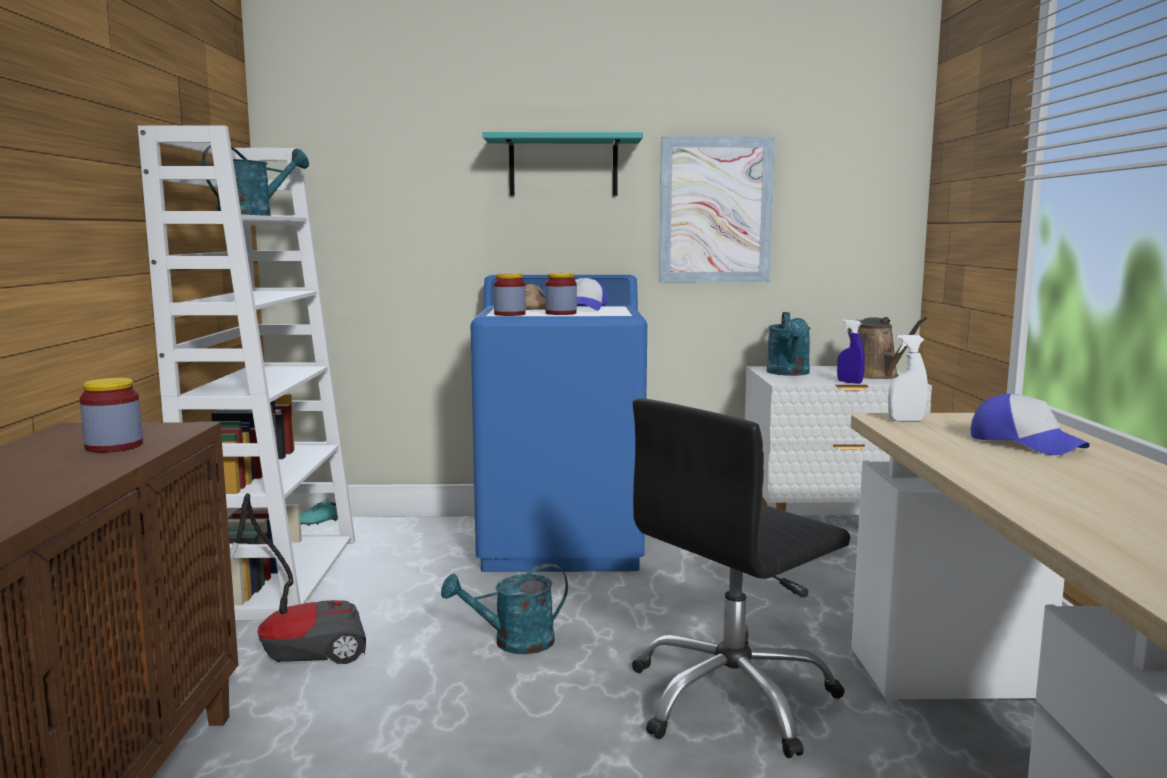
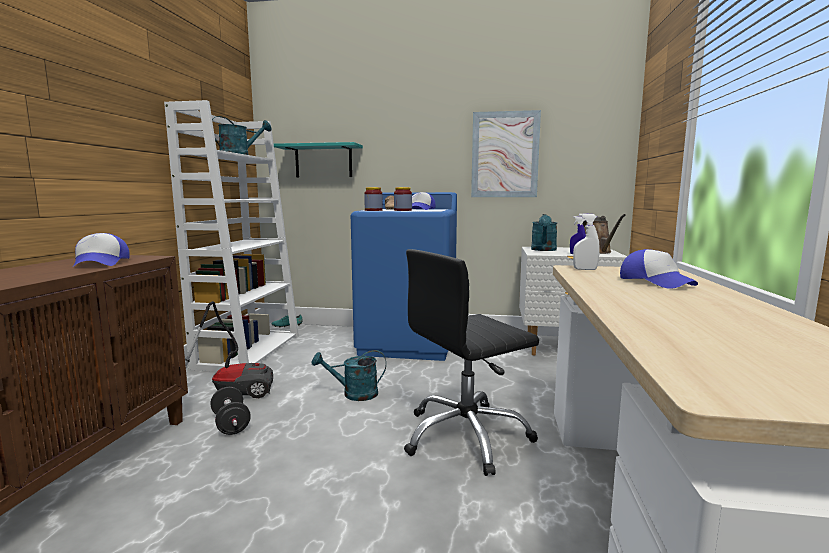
camera: 10 degrees right, 0 degrees up
jar [80,378,143,453] -> cap [73,233,129,267]
turquoise shelf [483,132,643,196] -> turquoise shelf moved to [274,142,363,177]
none -> black dumbbell [210,387,251,435]

